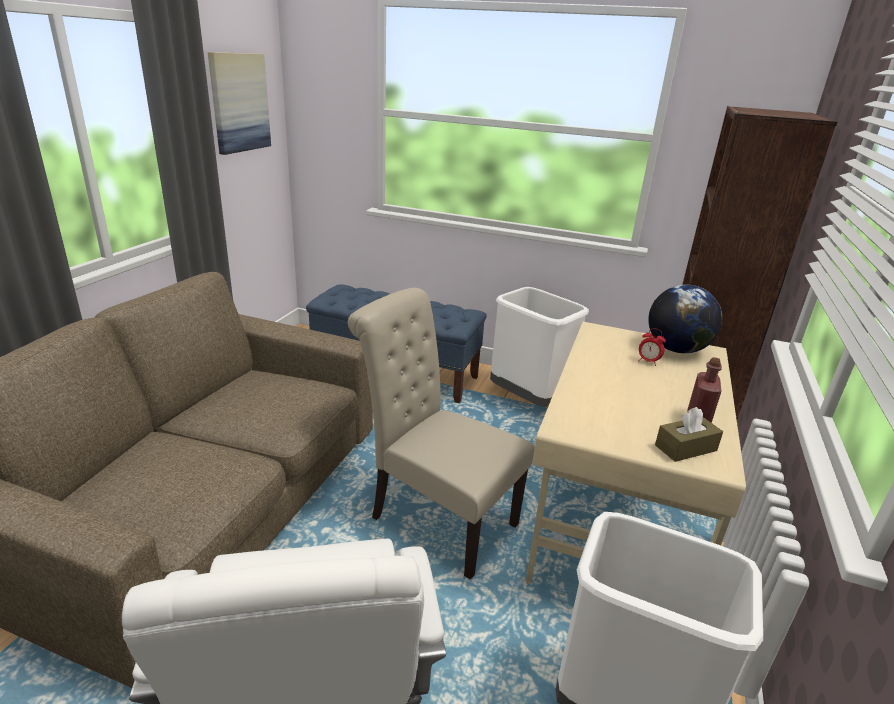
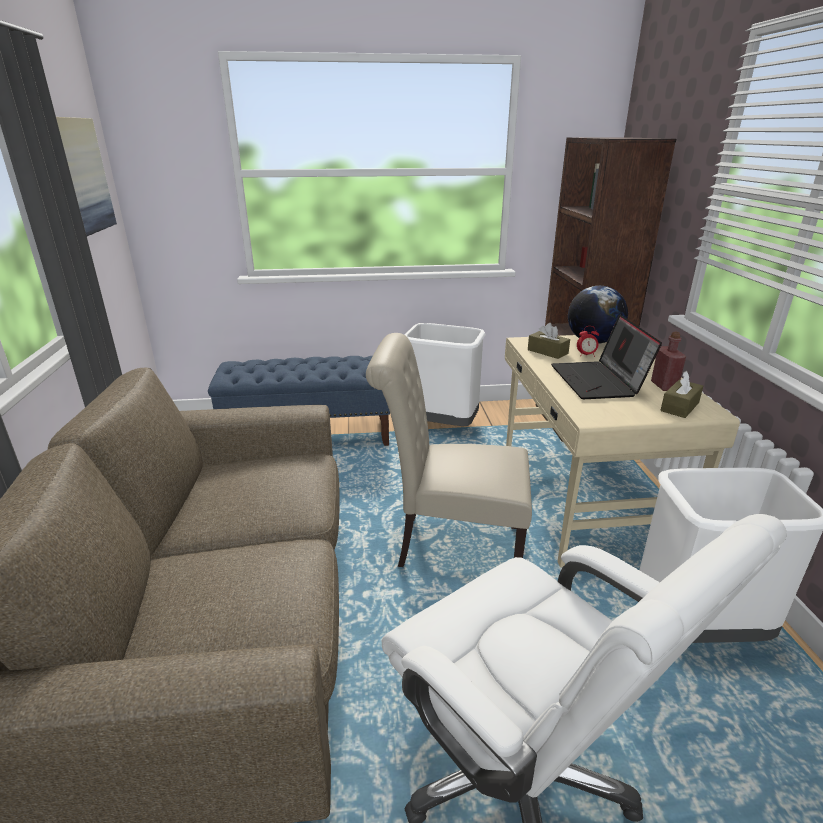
camera: 25 degrees left, 0 degrees up
none -> brown tissue box [528,323,570,359]
none -> laptop [551,314,662,399]

